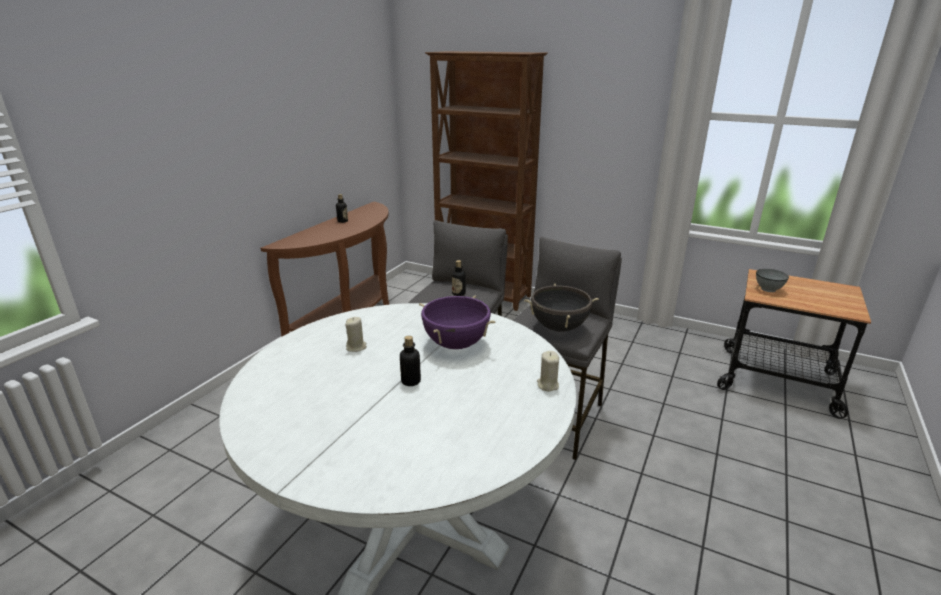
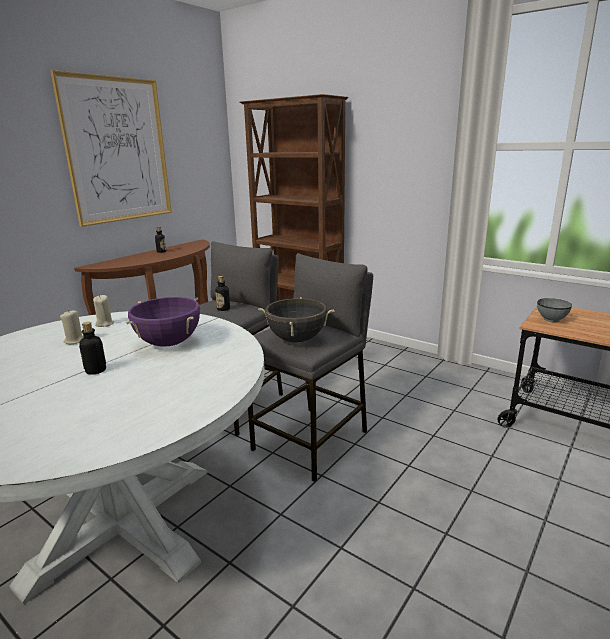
camera: 10 degrees right, 5 degrees down
beige candle [537,351,559,392] -> beige candle moved to [93,295,114,327]
none -> picture [50,70,172,227]

